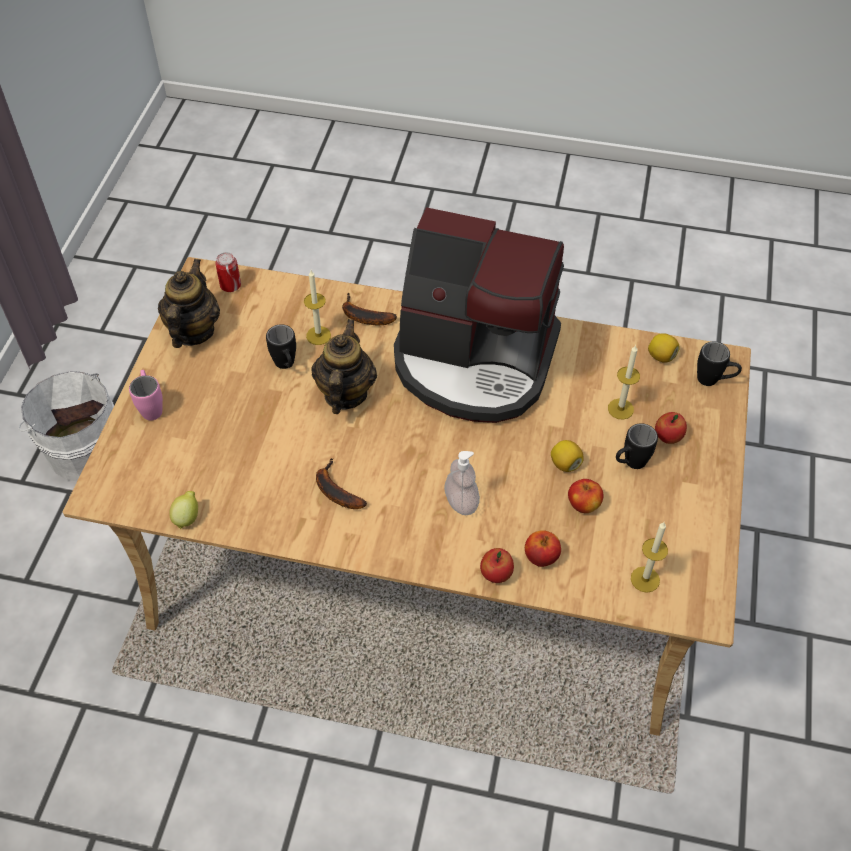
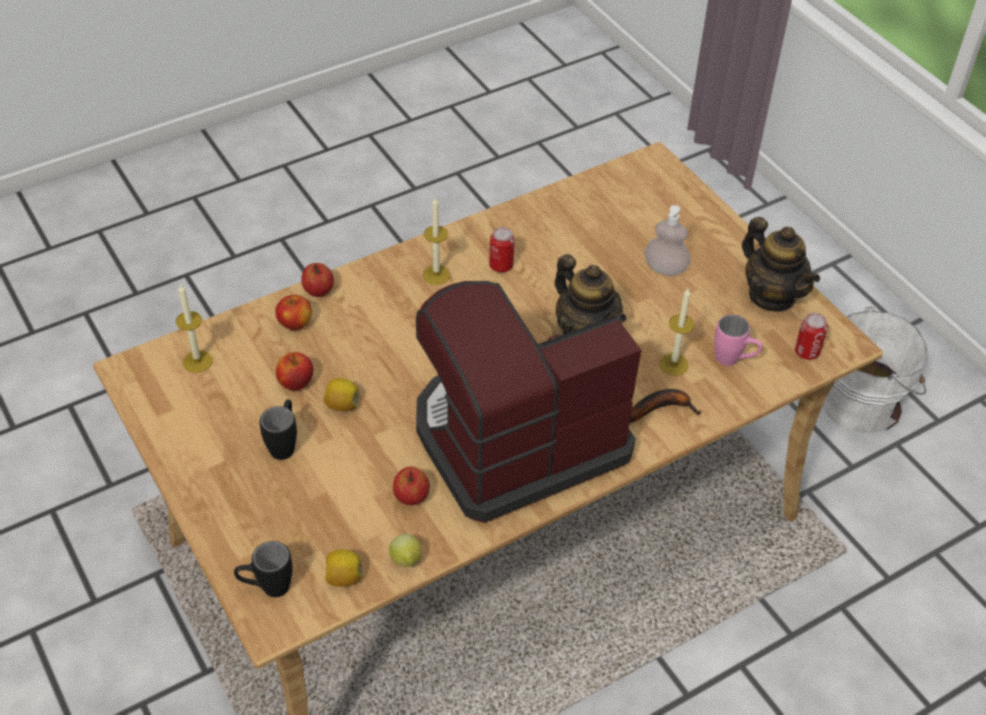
camera: 135 degrees right, 5 degrees down
pink mug [129,370,163,420] -> pink mug moved to [714,314,763,366]
lemon [169,491,198,529] -> lemon moved to [389,534,422,567]
black mug [266,324,296,369] -> none
banana [316,458,367,509] -> can [489,227,514,272]
soap dispenser [444,451,480,515] -> soap dispenser moved to [644,205,690,276]
candle [608,345,640,420] -> candle moved to [423,198,450,285]
apple [655,412,687,444] -> apple moved to [393,467,430,505]

